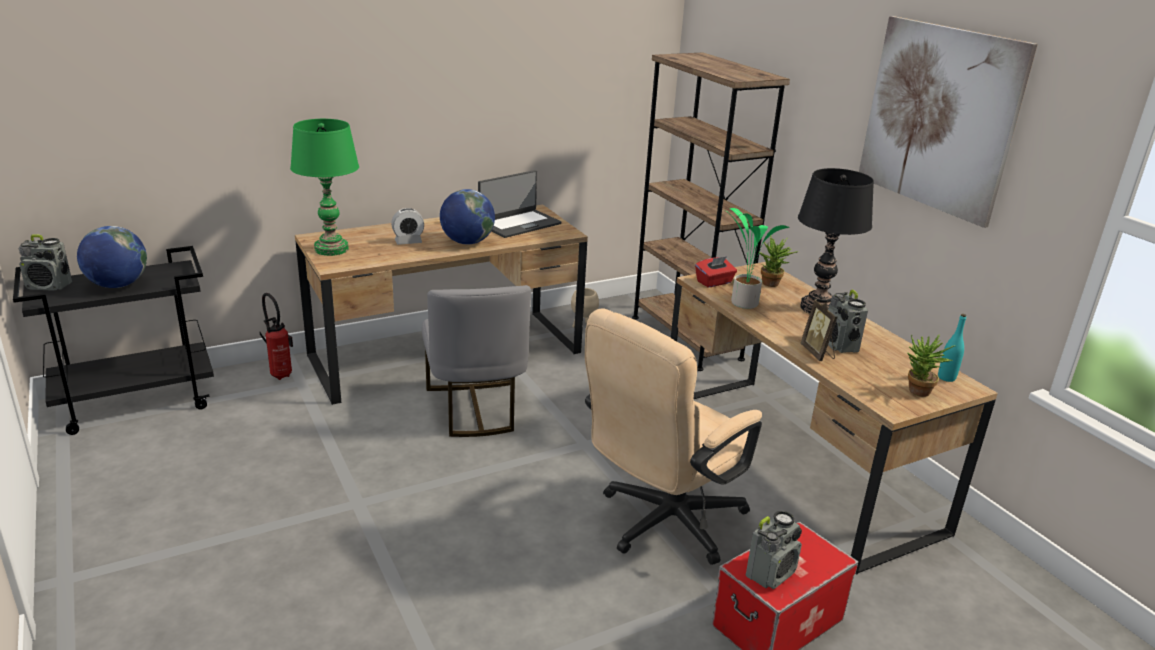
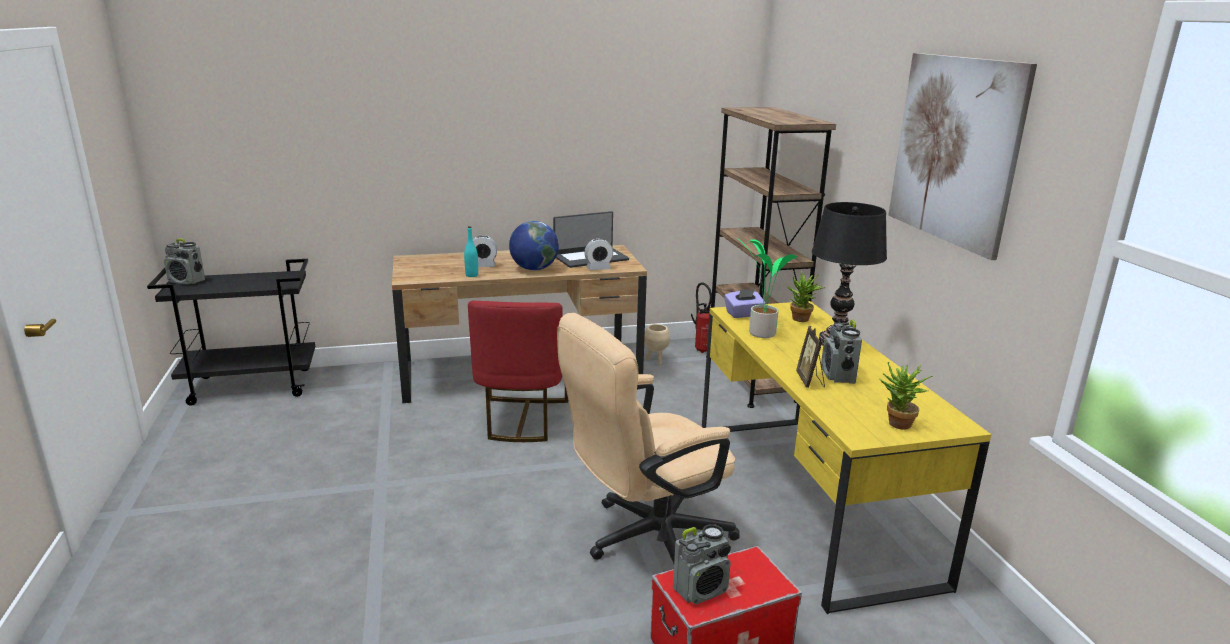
camera: 15 degrees right, 5 degrees down
globe [77,226,147,288] -> none
fire extinguisher [260,293,293,380] -> fire extinguisher moved to [691,283,712,353]
green table lamp [290,119,359,256] -> none
grey chair [422,285,531,437] -> red chair [468,301,568,442]
brown desk [671,262,998,575] -> yellow desk [702,301,991,614]
red tissue box [695,256,737,287] -> purple tissue box [724,289,765,318]
turquoise bottle [938,314,966,382] -> turquoise bottle moved to [464,226,478,277]
none -> alarm clock [584,238,613,270]

